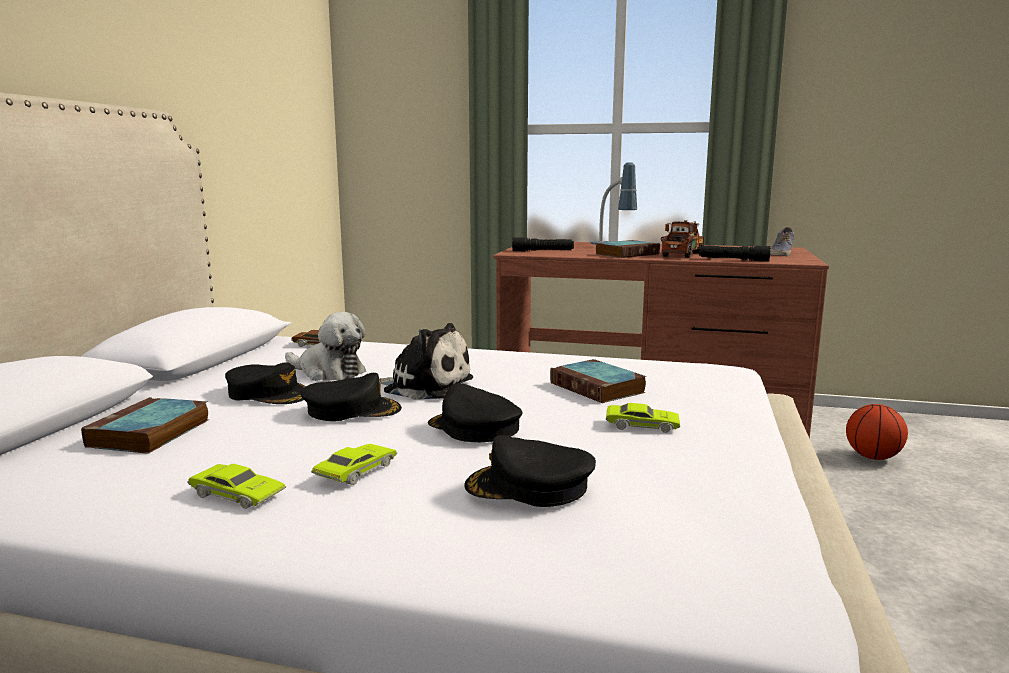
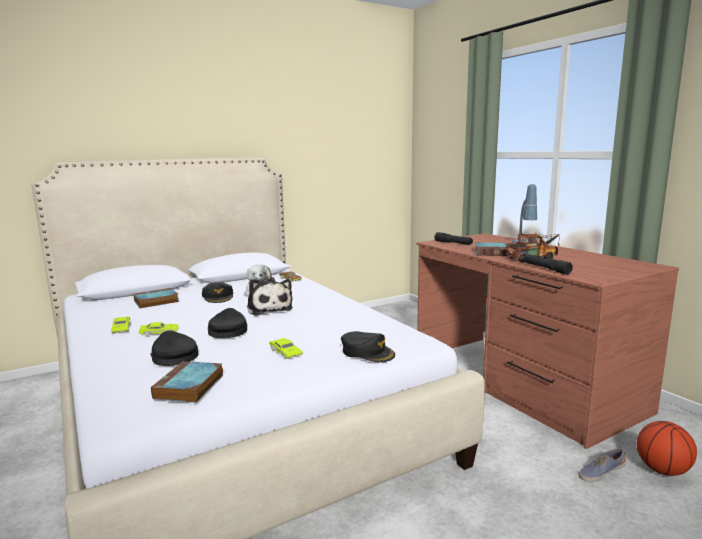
camera: 45 degrees right, 0 degrees up
black cap [300,373,402,421] -> black cap moved to [341,331,395,362]
book [550,359,647,403] -> book moved to [151,361,223,403]
shoe [770,227,794,256] -> shoe moved to [579,448,626,482]

